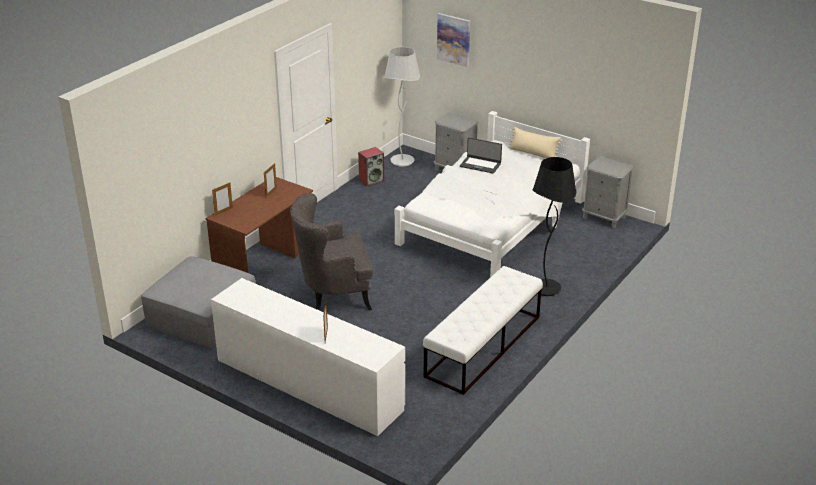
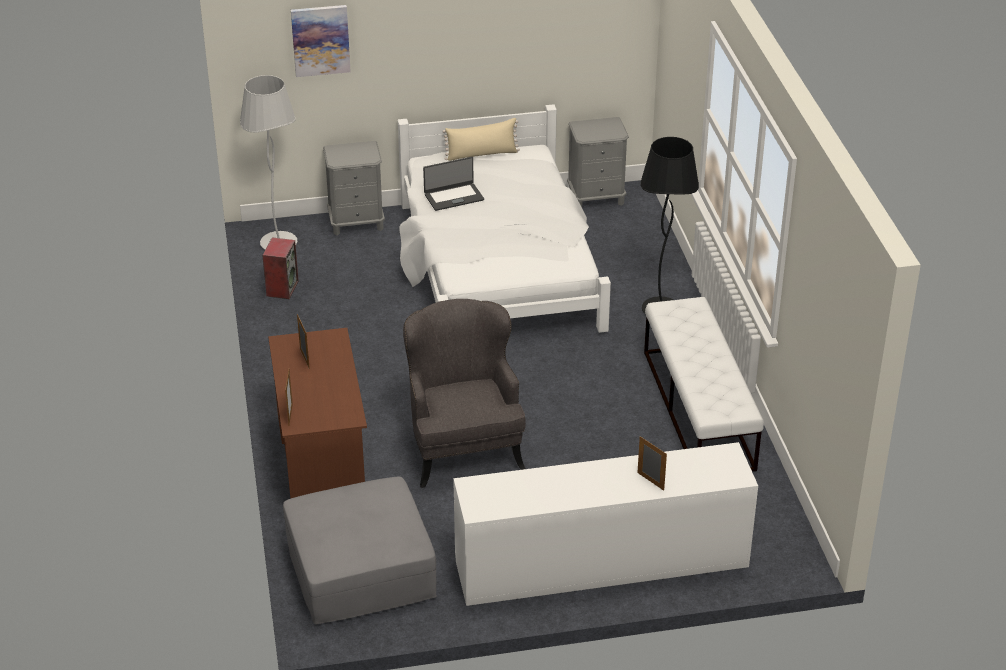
camera: 45 degrees left, 5 degrees up
grey armchair [290,193,373,310] -> grey armchair turned 135 degrees clockwise [403,299,526,488]

